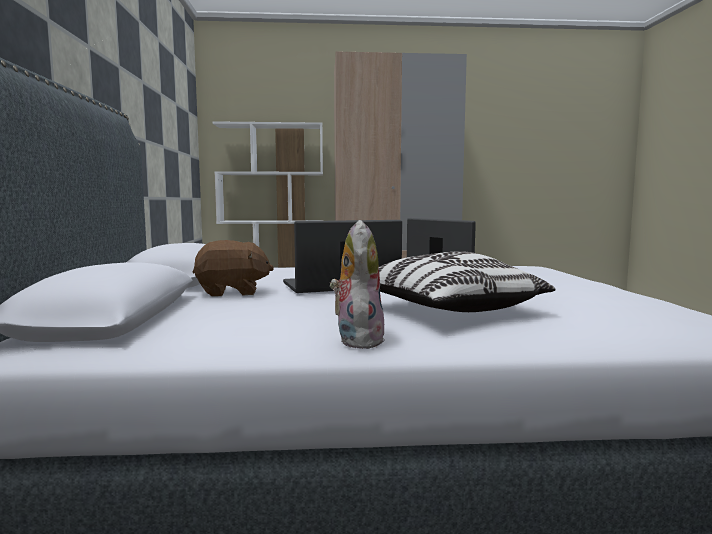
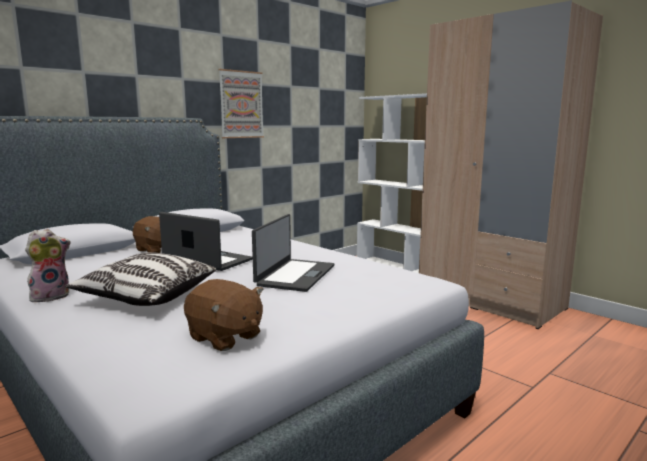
camera: 50 degrees right, 5 degrees up
none -> brown plush toy [184,279,263,351]
none -> picture [219,69,264,138]

